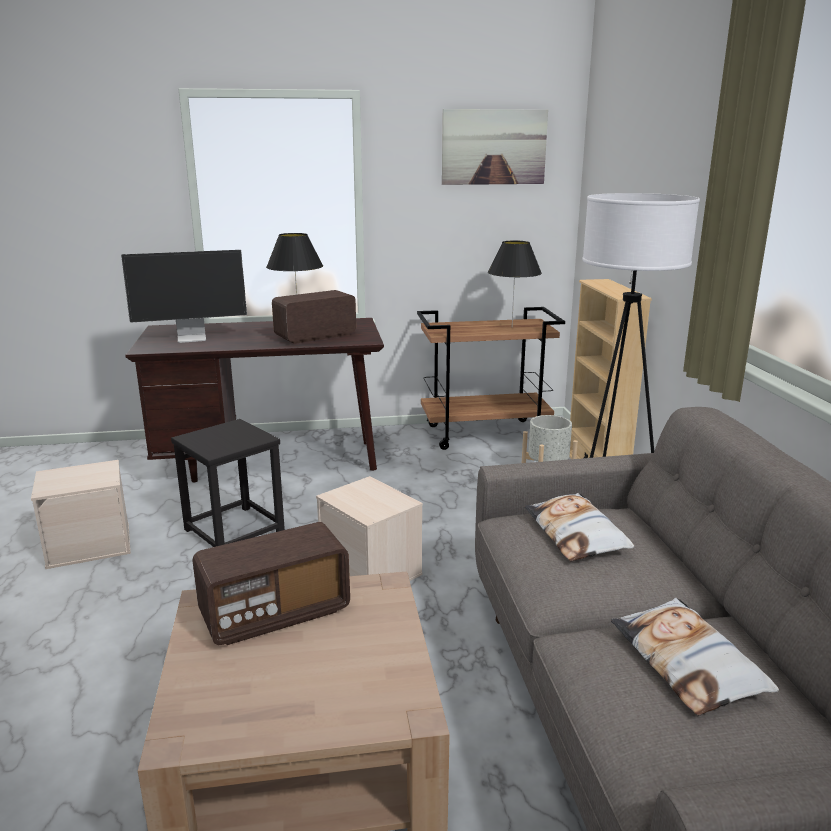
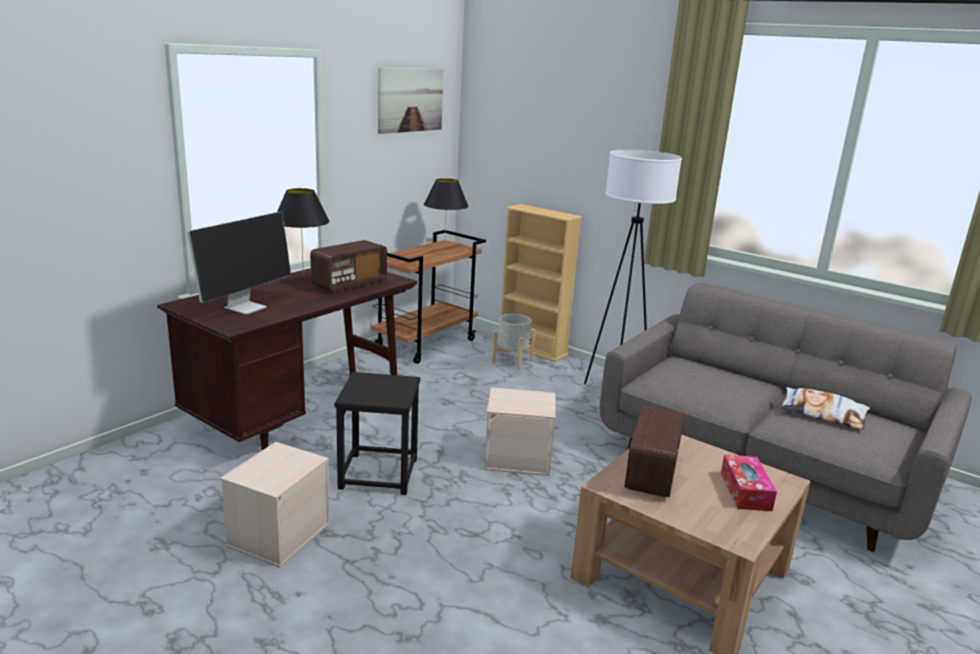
camera: 45 degrees left, 0 degrees up
radio [272,290,356,344] -> radio turned 150 degrees counterclockwise [310,240,387,293]
pillow [524,493,635,561] -> none
none -> tissue box [721,455,777,511]

